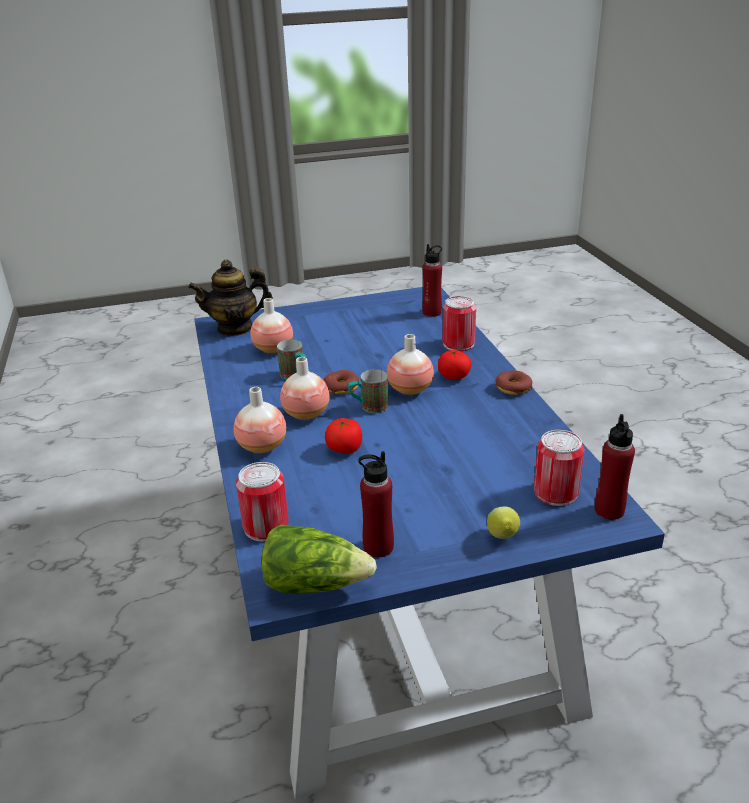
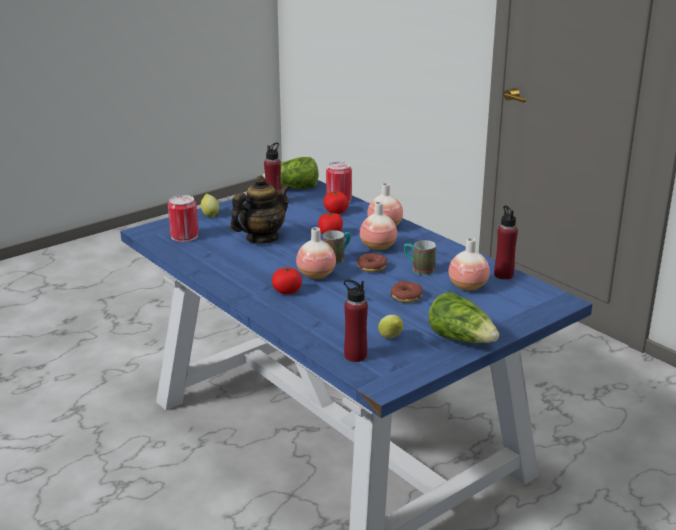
camera: 155 degrees right, 5 degrees down
teapot [188,259,273,336] -> teapot moved to [230,175,291,244]
can [443,296,476,351] -> none
donut [495,370,532,395] -> donut moved to [390,281,423,303]
red bottle [595,414,635,520] -> red bottle moved to [494,206,518,280]
none -> tomato [323,191,349,214]
none -> lemon [378,315,403,339]
none -> lettuce [428,292,499,343]

